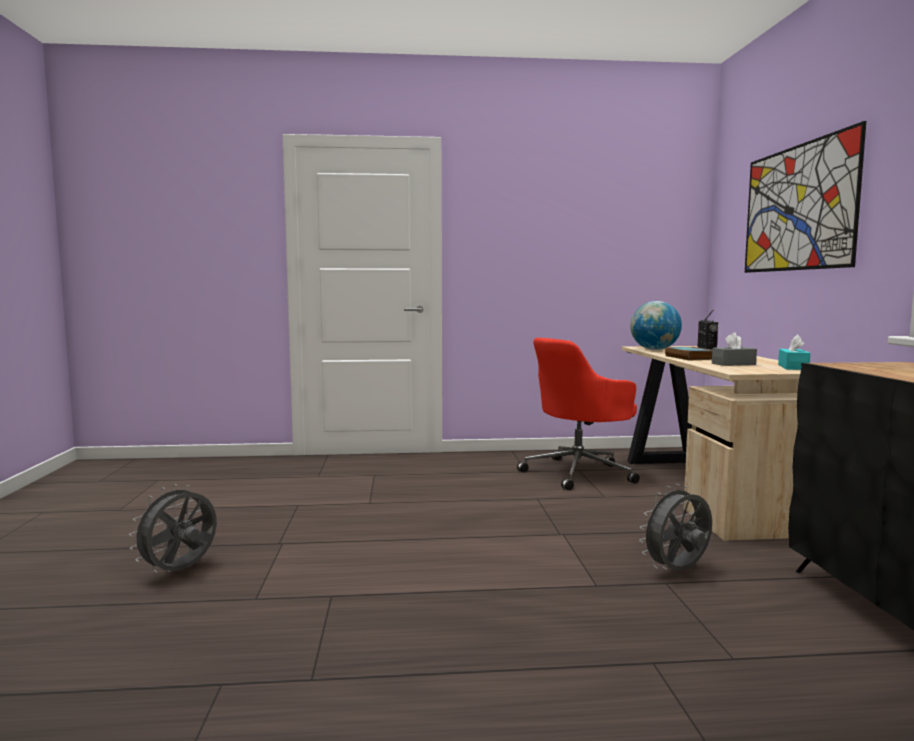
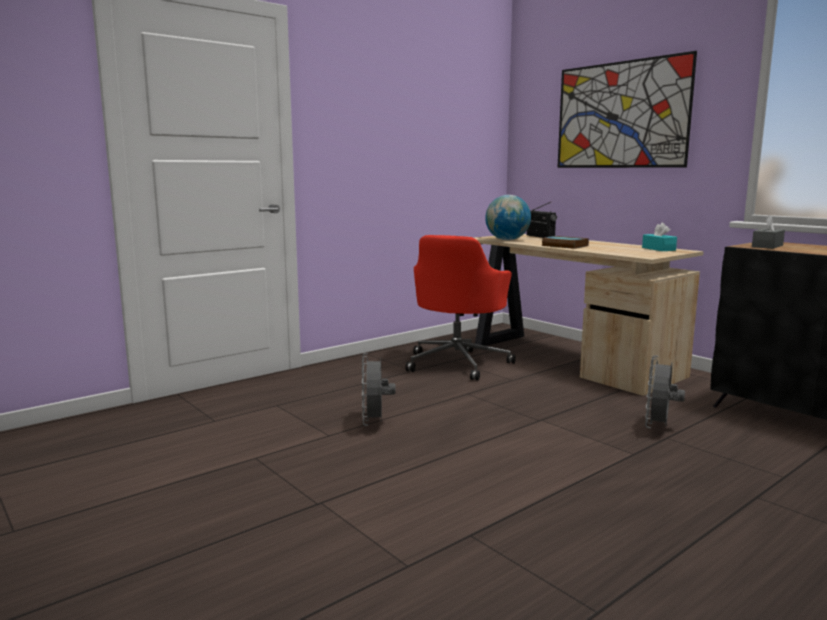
camera: 35 degrees left, 5 degrees up
grey fan [129,484,217,573] -> grey fan moved to [362,353,396,426]
grey tissue box [712,332,757,366] -> grey tissue box moved to [752,214,785,249]

